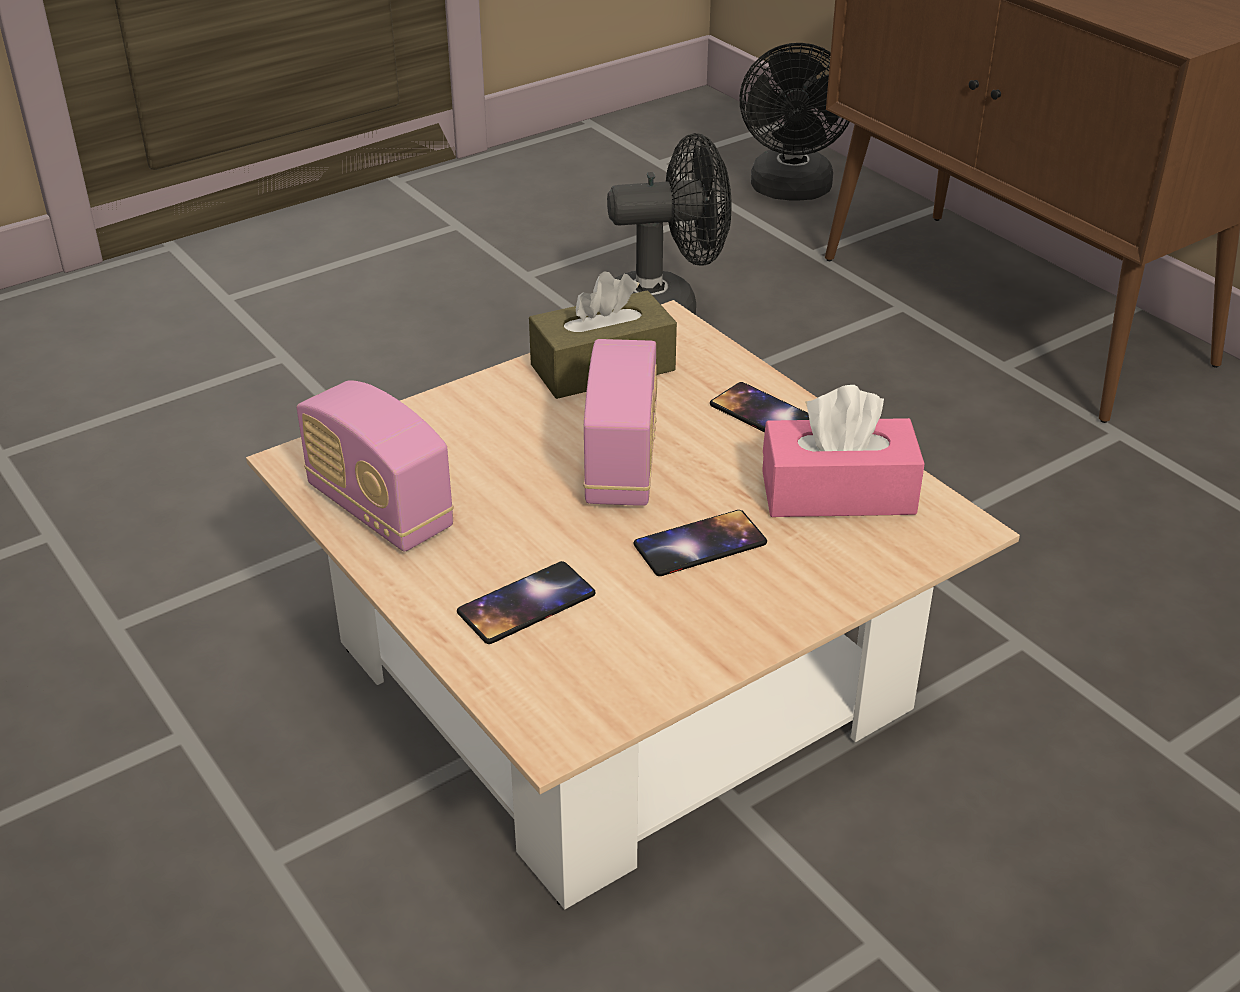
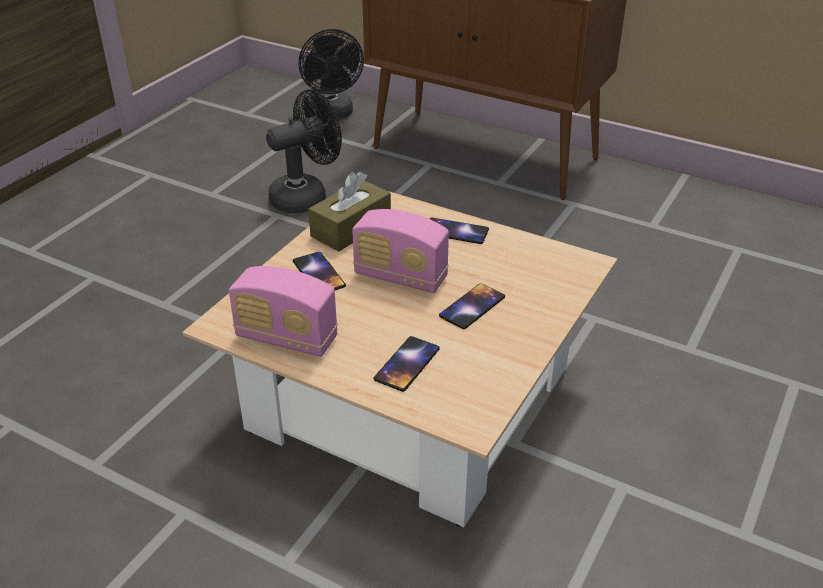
camera: 25 degrees left, 0 degrees up
radio [583,339,657,506] -> radio turned 135 degrees clockwise [352,209,449,293]
pink tissue box [762,385,925,517] -> none
none -> phone [293,252,346,290]

